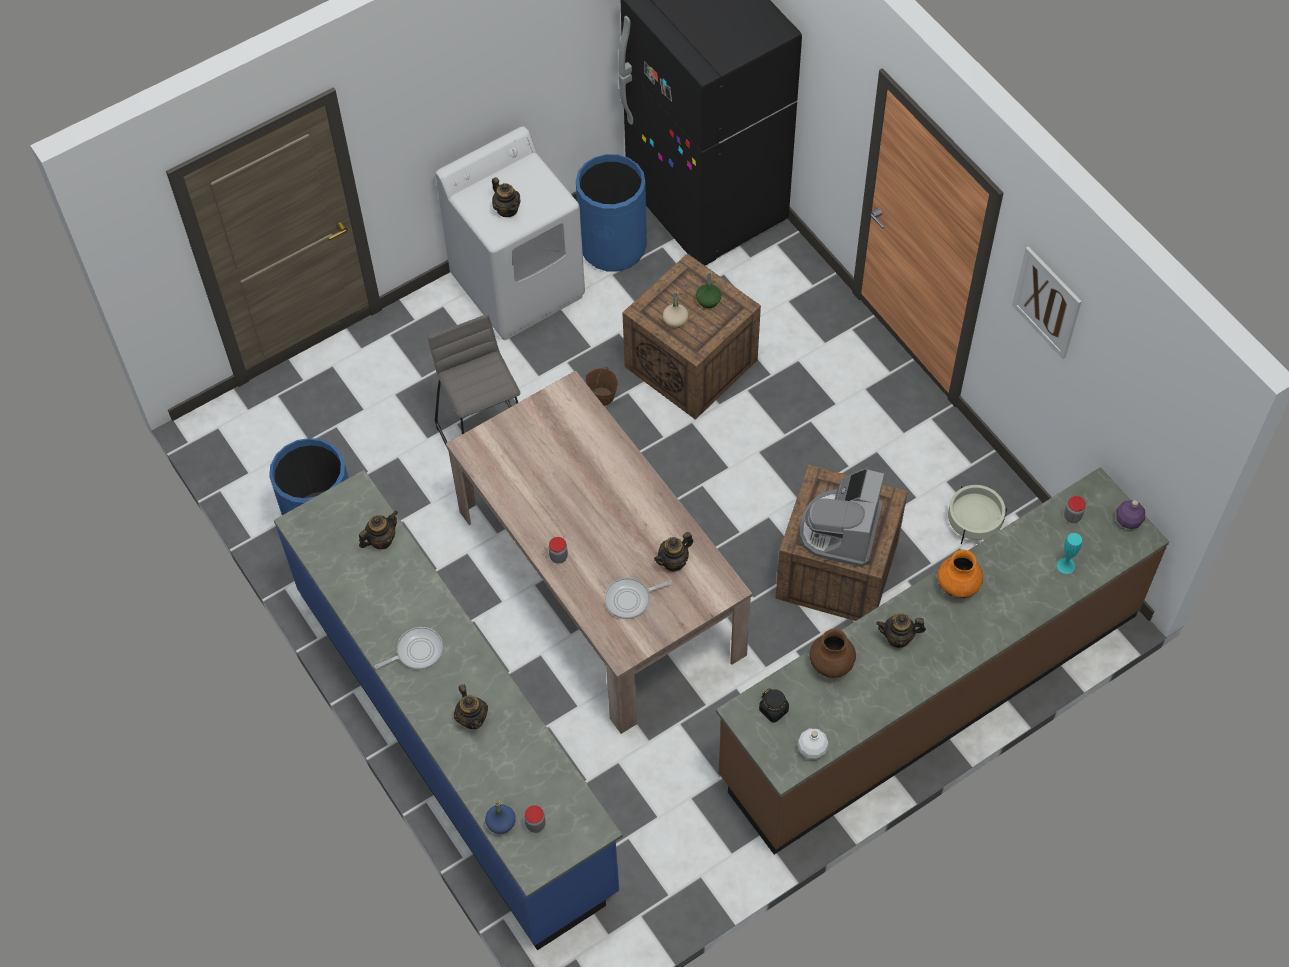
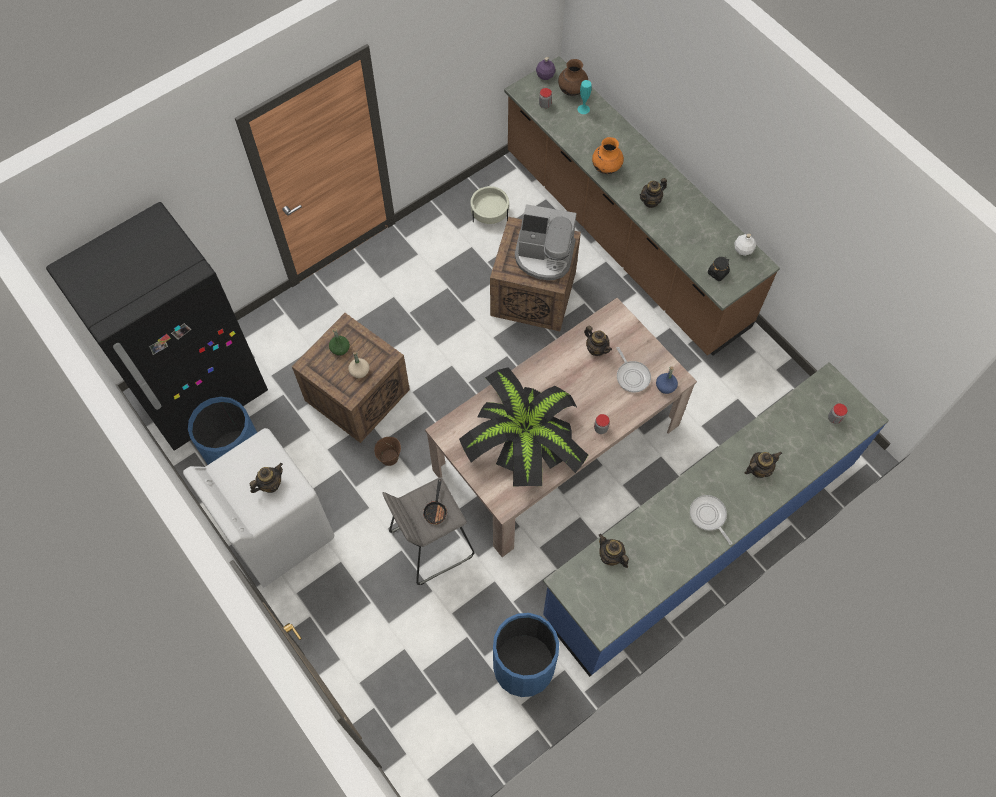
camera: 95 degrees left, 5 degrees up
blue bottle [485,799,516,834] -> blue bottle moved to [656,366,678,394]
brown vase [810,629,856,678] -> brown vase moved to [558,59,588,96]
teapot [876,613,926,648] -> teapot turned 60 degrees clockwise [640,178,667,208]
picture [1012,246,1082,359] -> none
none -> frying pan [423,479,447,525]
none -> potted plant [459,367,588,487]

